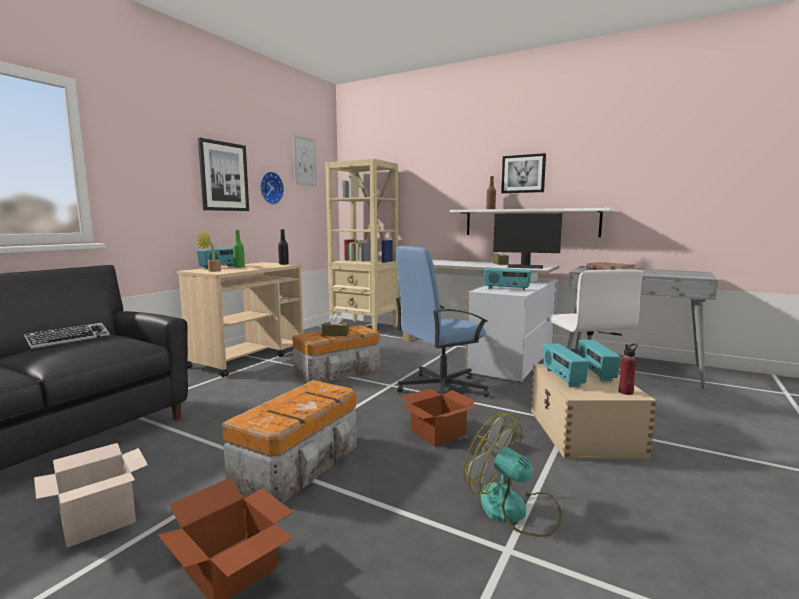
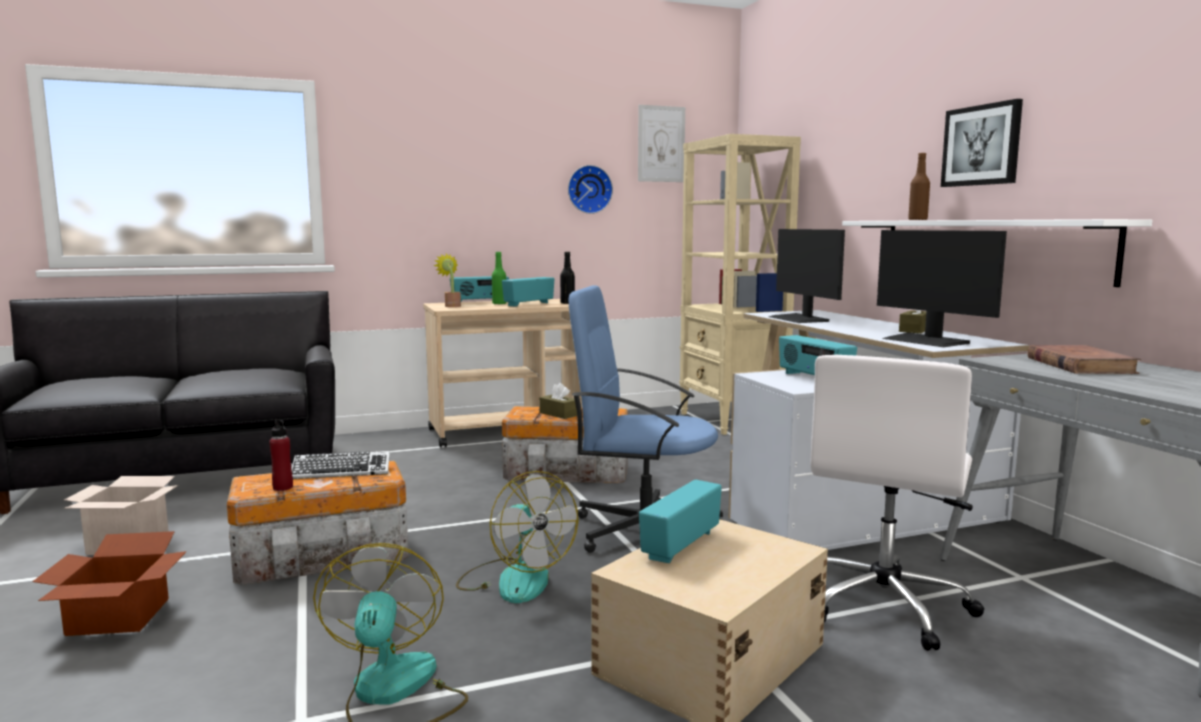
camera: 40 degrees right, 0 degrees up
keyboard [24,322,110,349] -> keyboard moved to [291,451,390,479]
picture [198,138,249,211] -> none
cardboard box [400,389,480,446] -> fan [456,471,578,603]
radio [578,340,621,381] -> radio moved to [502,277,554,307]
red bottle [619,344,638,395] -> red bottle moved to [269,419,293,491]
none -> monitor [768,229,845,323]

